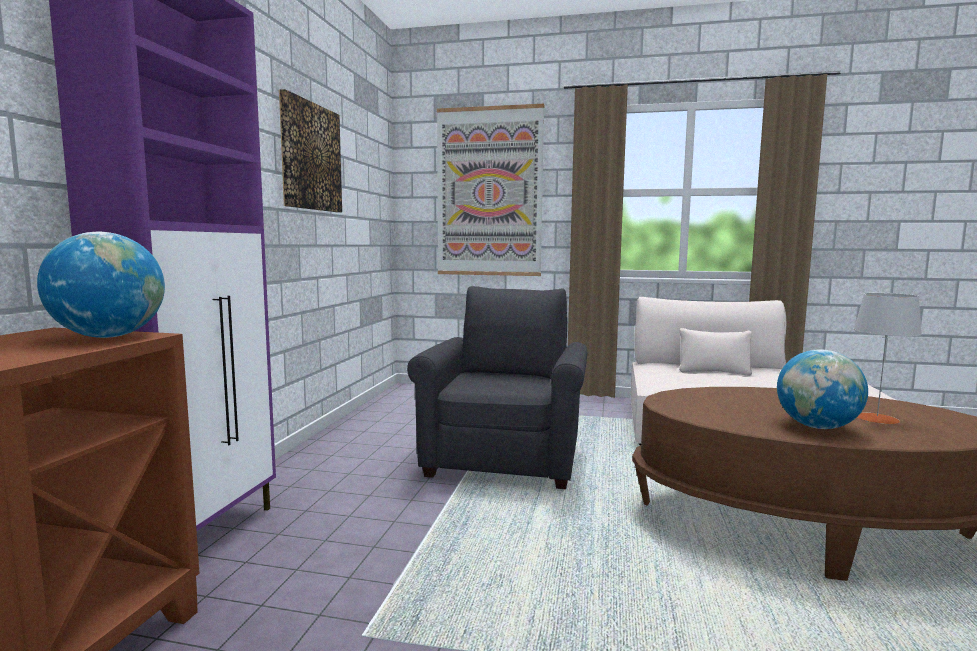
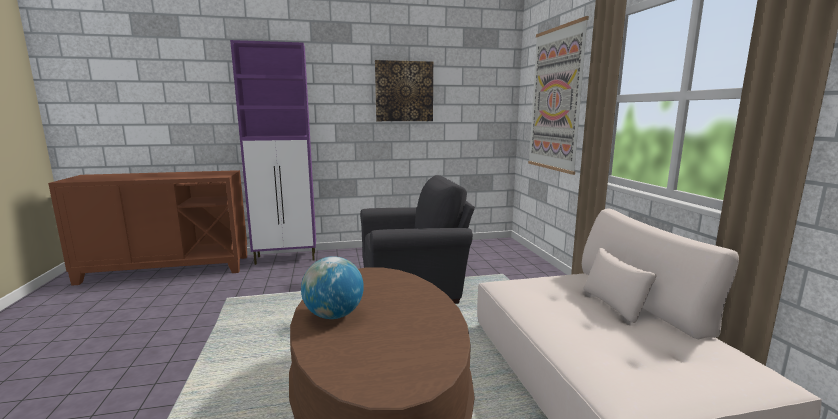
camera: 65 degrees right, 5 degrees up
globe [37,231,165,338] -> none
grey table lamp [854,293,922,424] -> none

